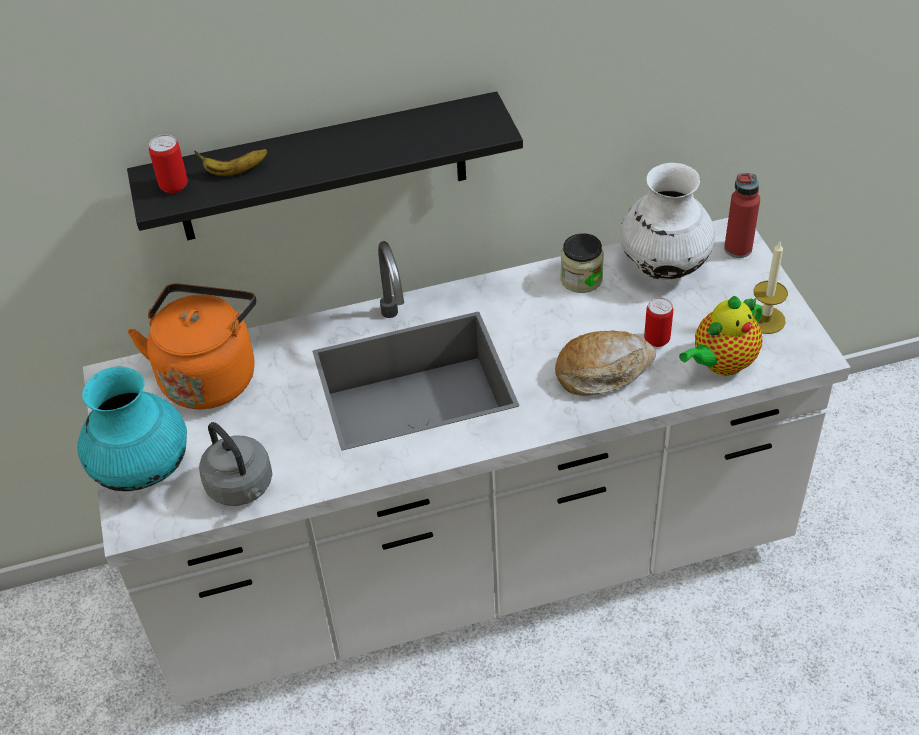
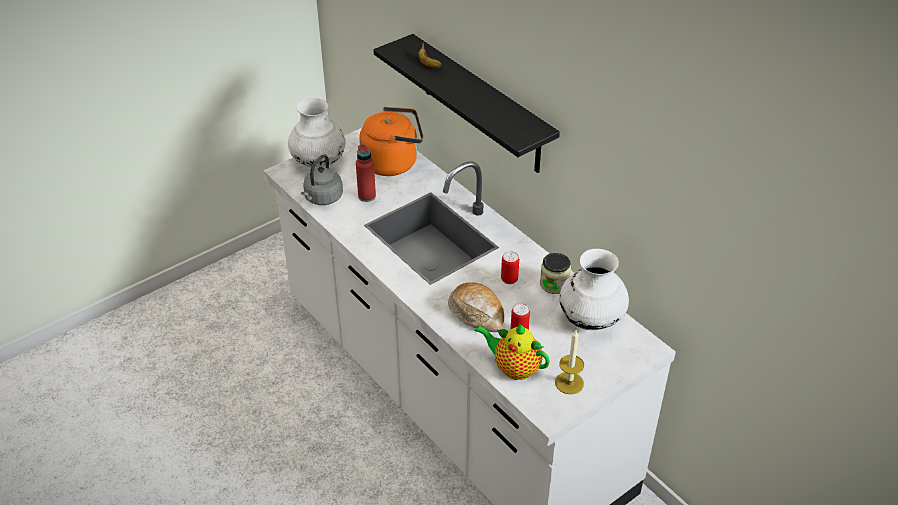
camera: 65 degrees right, 5 degrees down
turquoise vase [78,367,187,491] -> white vase [288,98,346,169]
can [149,135,188,193] -> can moved to [501,251,519,284]
red bottle [724,173,760,258] -> red bottle moved to [356,144,376,202]

